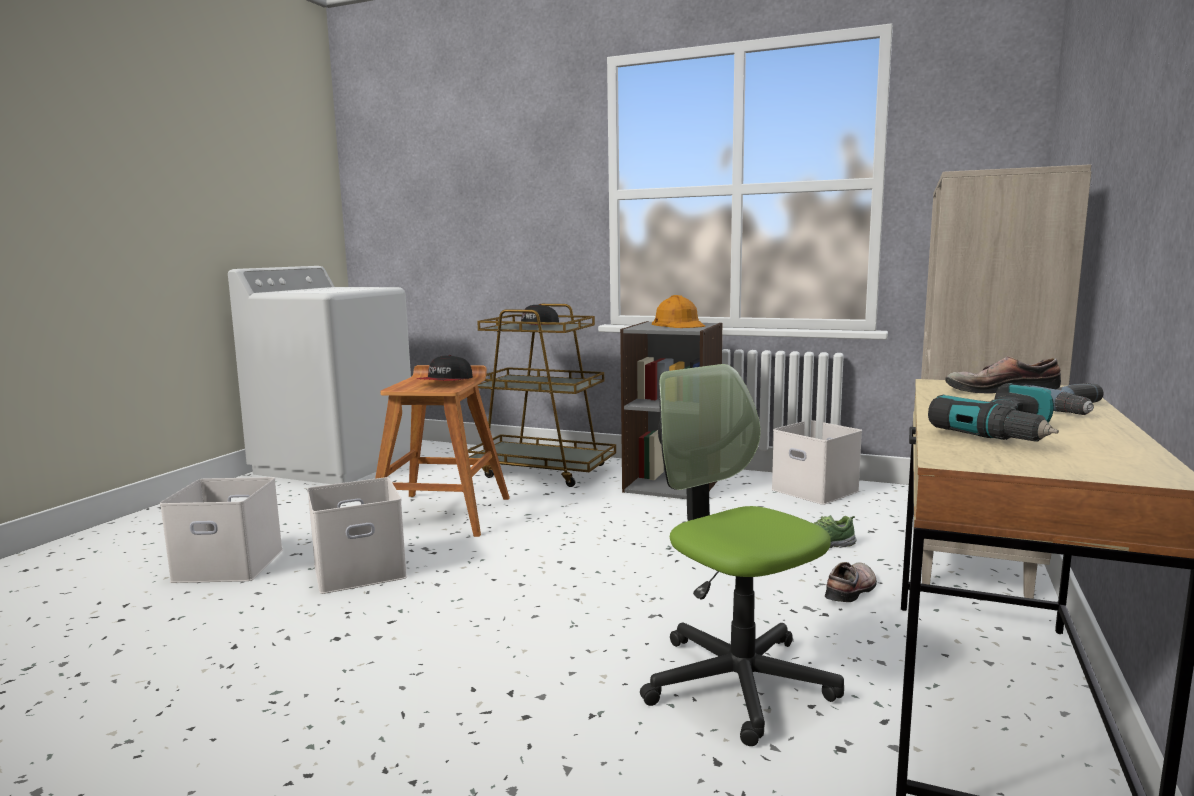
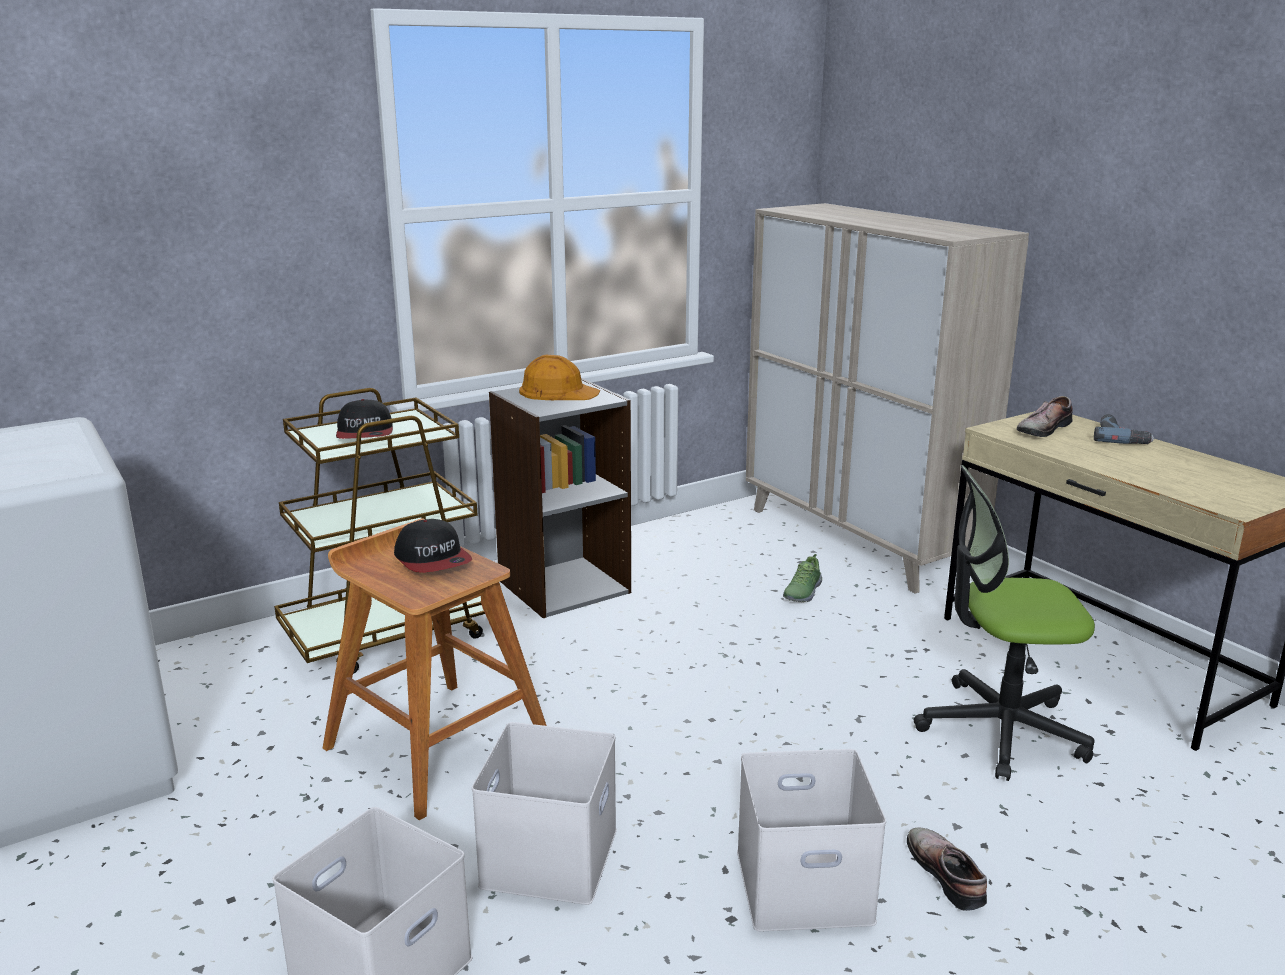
camera: 55 degrees left, 10 degrees up
white storage box [771,420,862,505] -> white storage box moved to [737,749,886,931]
shoe [825,562,877,602] -> shoe moved to [907,828,987,911]
power drill [928,383,1059,442] -> none

